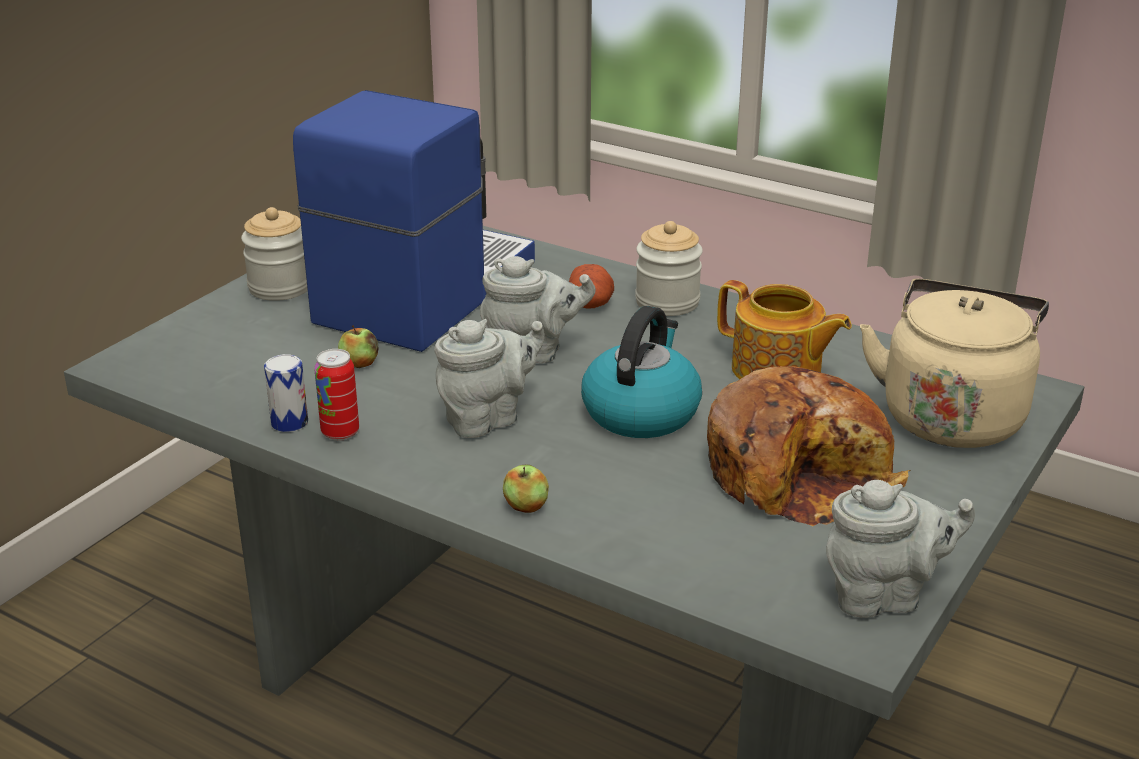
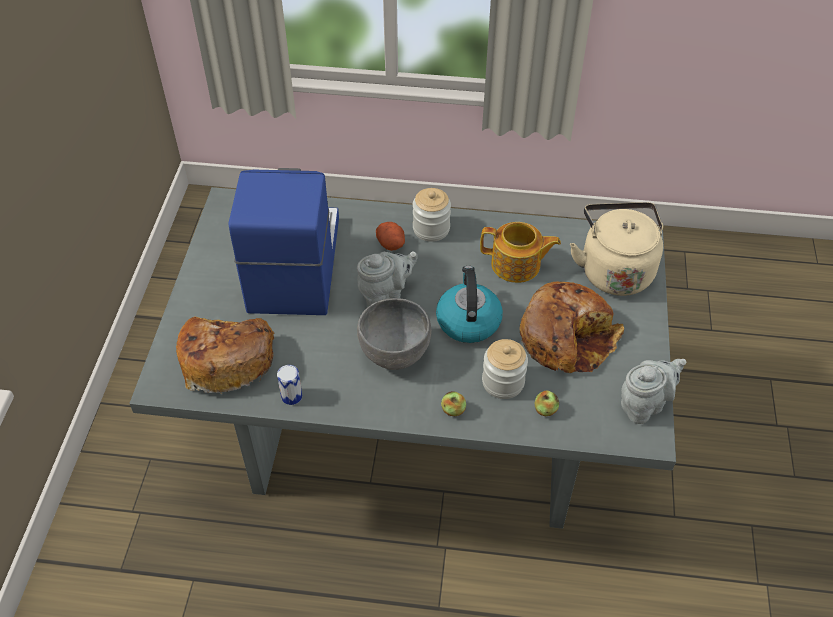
camera: 25 degrees left, 20 degrees up
jar [241,207,308,301] -> jar moved to [482,339,528,399]
can [314,349,359,441] -> none
apple [338,325,379,368] -> apple moved to [535,391,559,416]
grey teapot [435,319,545,438] -> grey bowl [357,298,431,370]
none -> bread [176,316,274,394]

